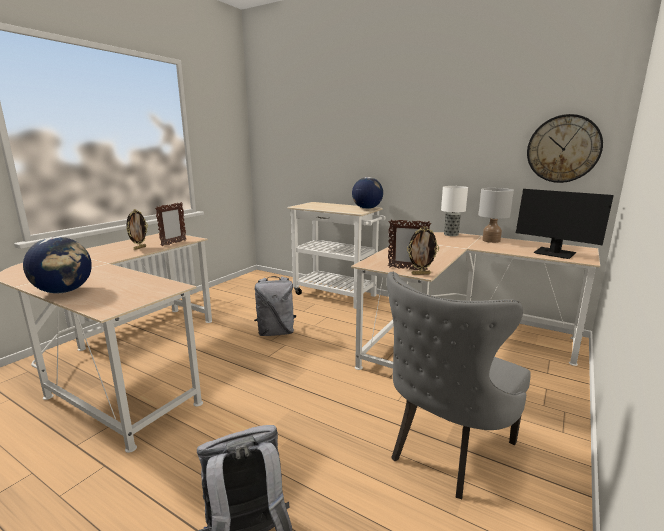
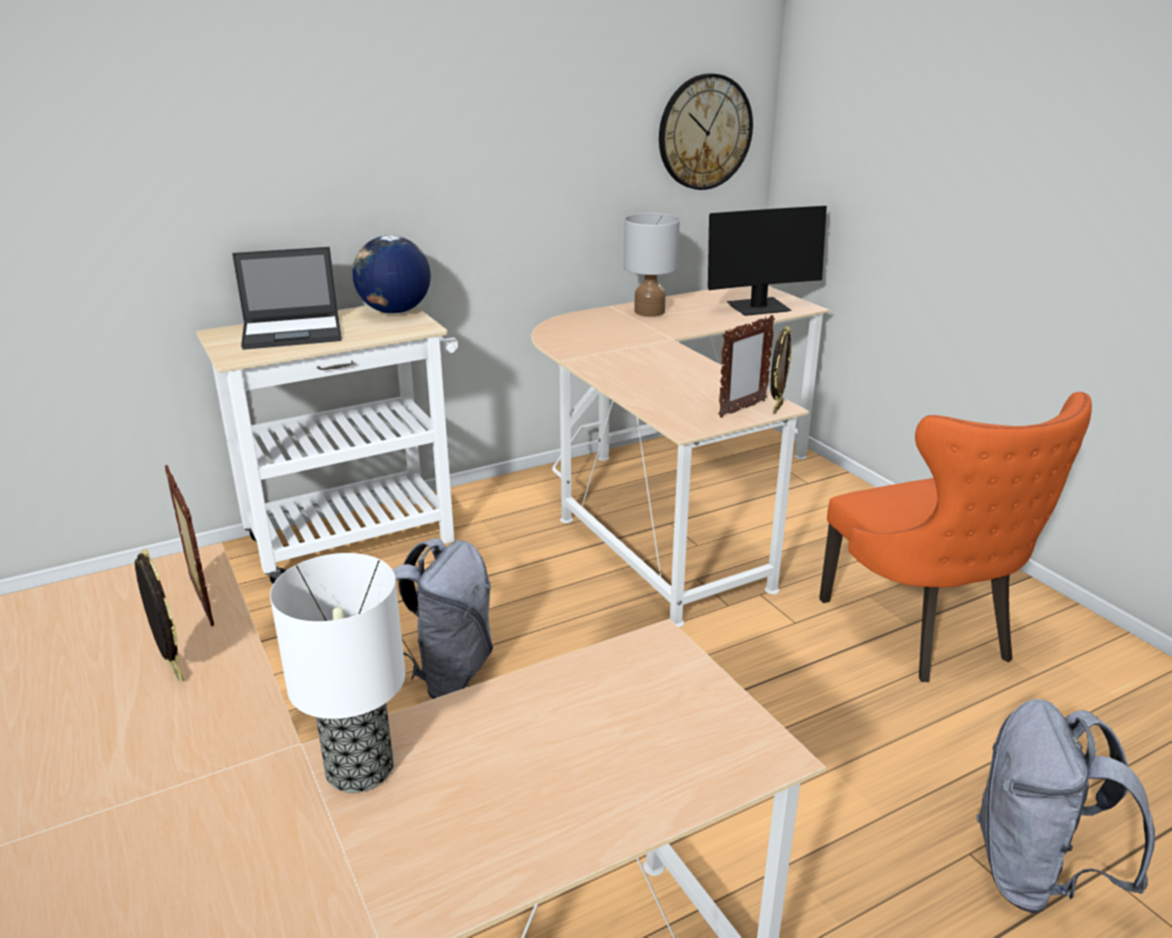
camera: 60 degrees left, 10 degrees up
globe [23,237,92,293] -> none
grey chair [387,272,531,499] -> orange chair [819,392,1092,682]
table lamp [441,186,468,236] -> table lamp moved to [270,553,406,793]
none -> laptop [232,247,342,350]

